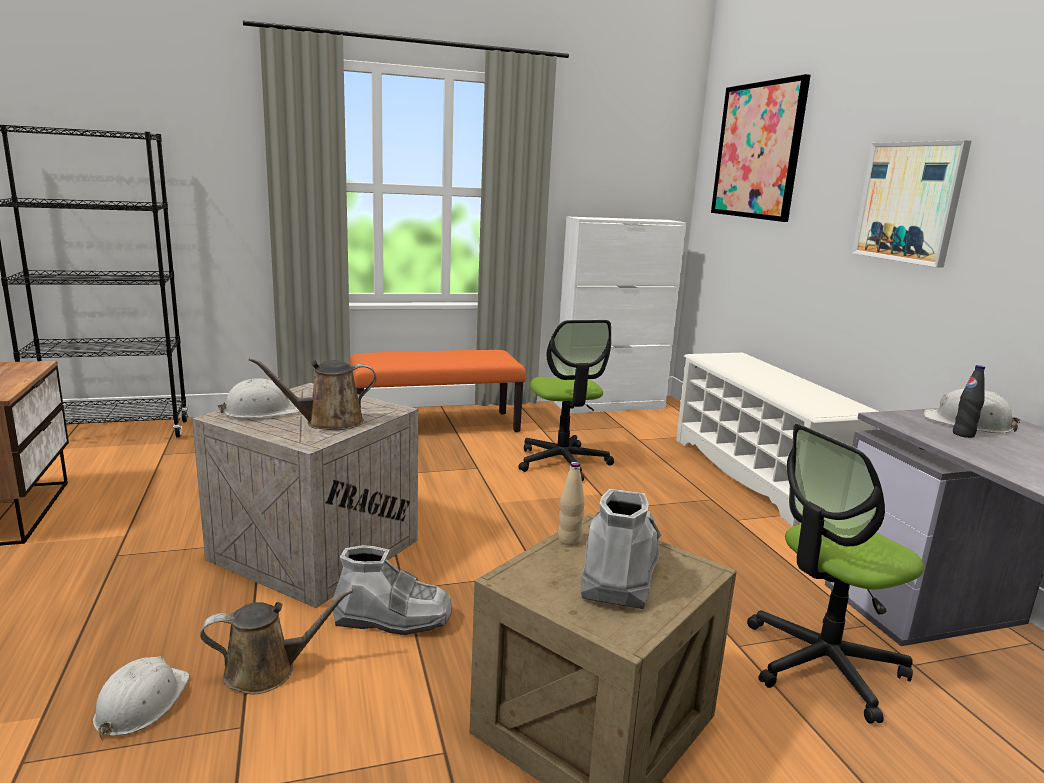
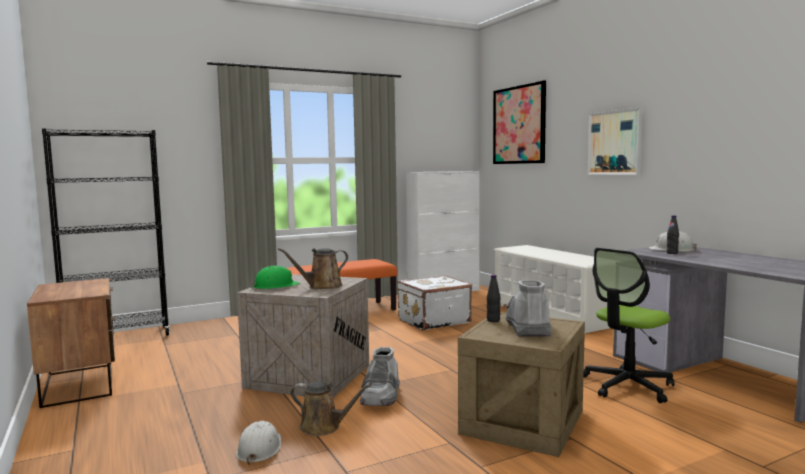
camera: 10 degrees left, 10 degrees down
brown watering can [200,589,353,694] -> brown watering can turned 45 degrees clockwise [290,382,371,436]
white hard hat [218,378,300,418] -> green hard hat [251,266,300,289]
grey boot [332,545,451,635] -> grey boot turned 105 degrees clockwise [360,347,400,406]
office chair [518,320,614,481] -> white suitcase [397,275,472,331]
beige bottle [558,462,585,546] -> black bottle [487,275,501,322]

